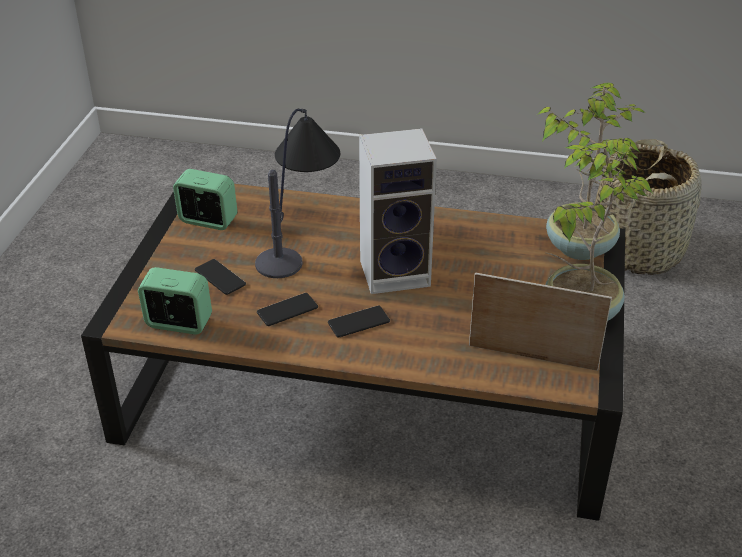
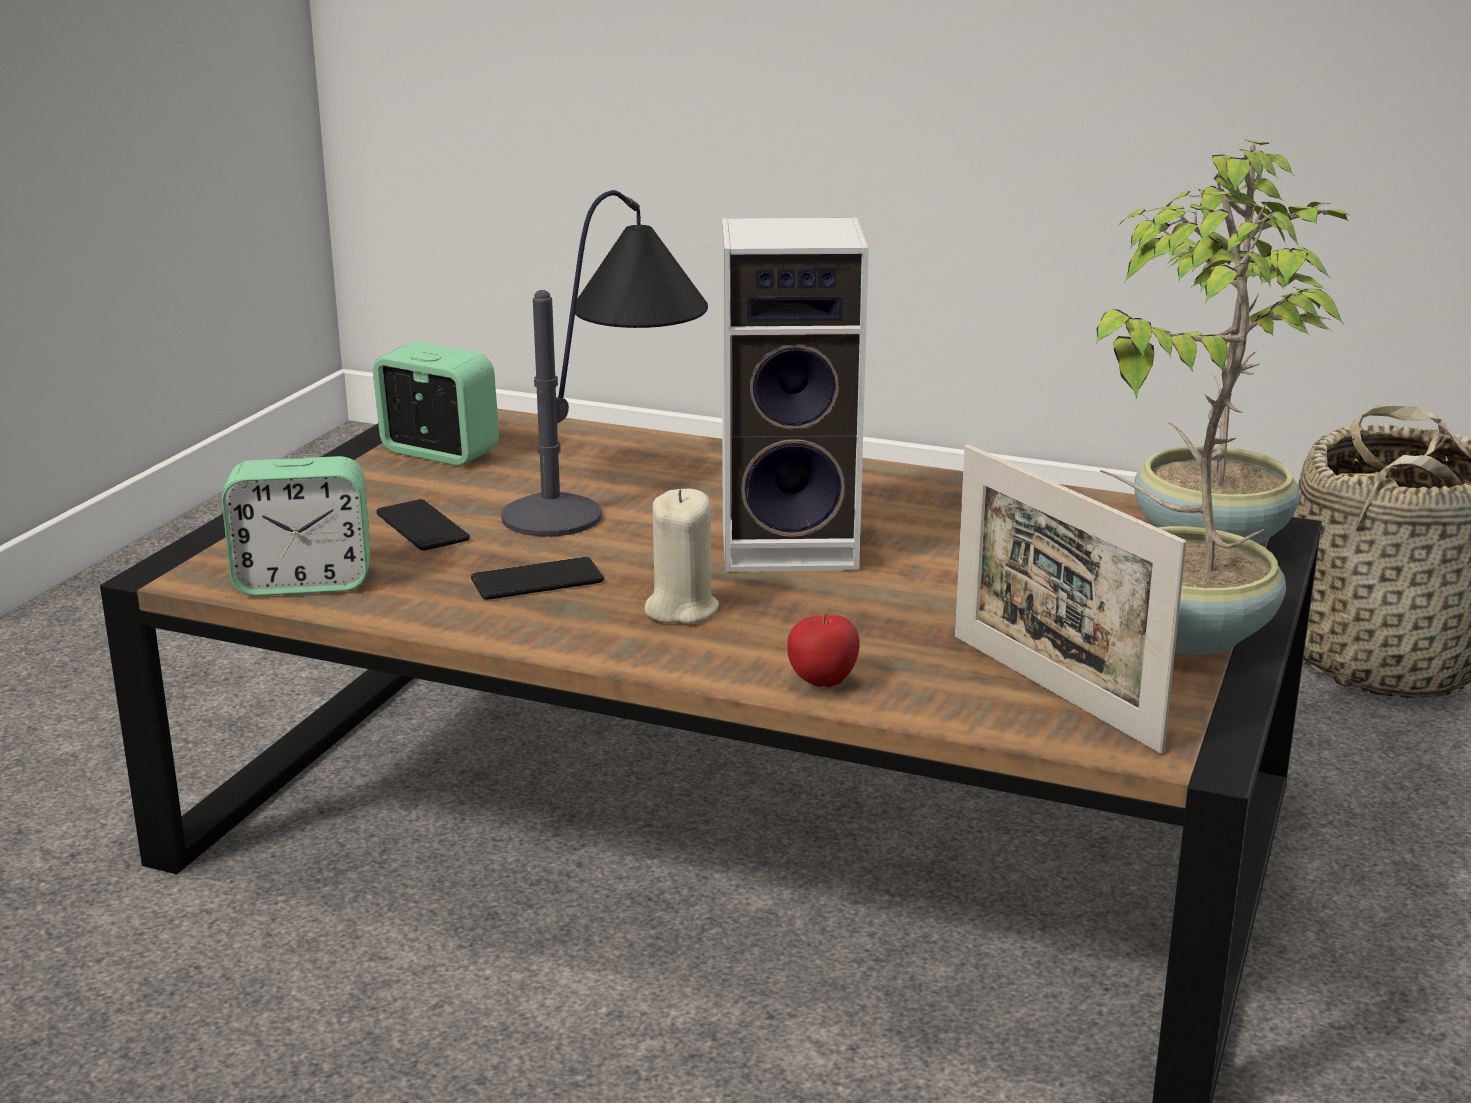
camera: 10 degrees right, 15 degrees down
alarm clock [138,267,212,334] -> alarm clock turned 150 degrees clockwise [221,456,370,596]
phone [328,306,390,337] -> beige candle [645,489,719,624]
picture frame [469,273,612,371] -> picture frame turned 150 degrees counterclockwise [955,444,1186,754]
none -> apple [787,613,860,687]

